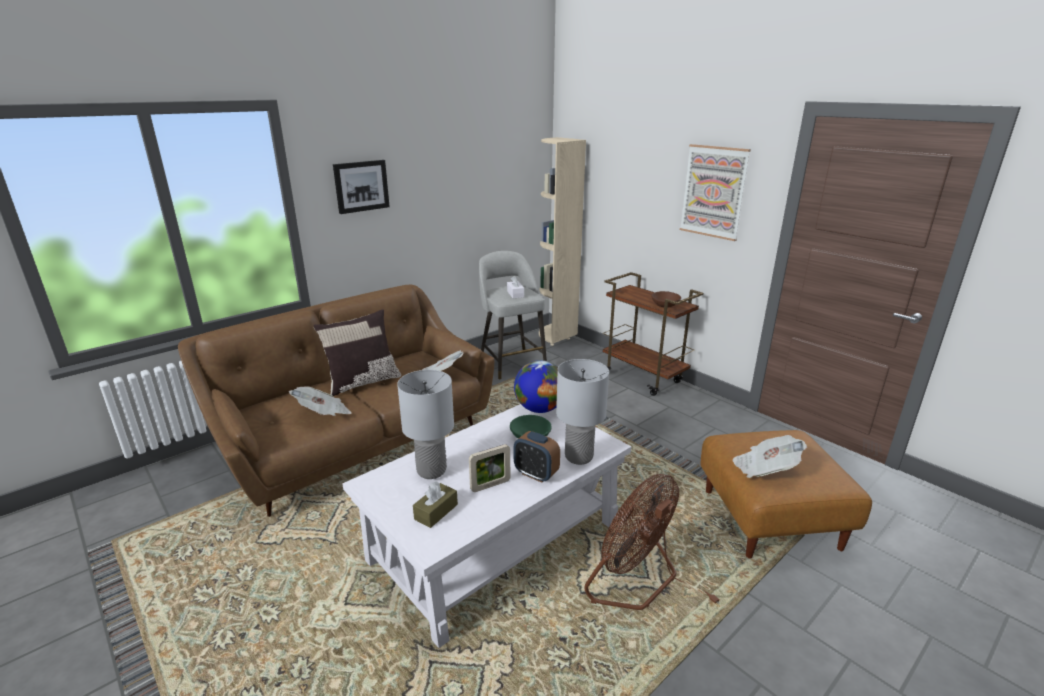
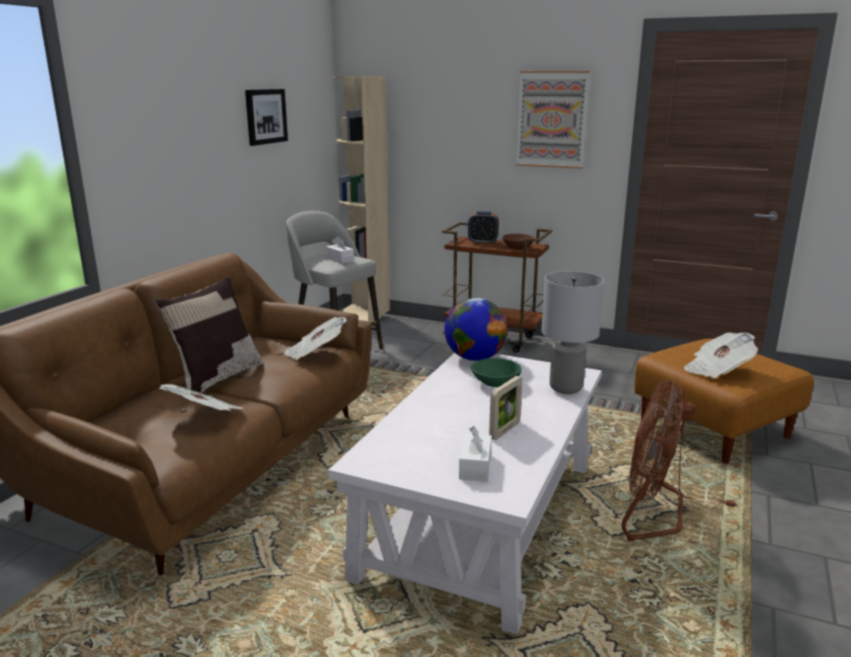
camera: 25 degrees left, 5 degrees down
picture [333,160,390,214] -> picture moved to [245,89,288,146]
grey table lamp [397,370,454,479] -> none
brown tissue box [413,481,458,528] -> white tissue box [459,426,492,482]
alarm clock [514,431,560,482] -> alarm clock moved to [468,211,499,244]

